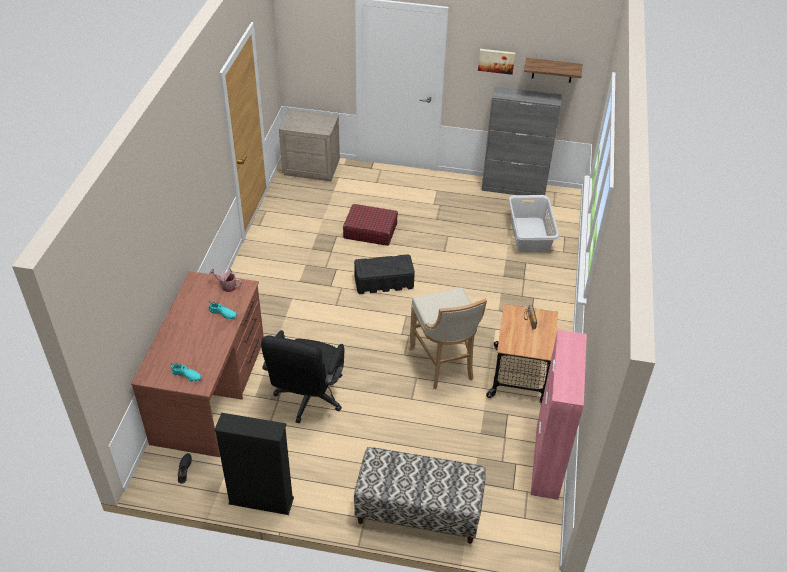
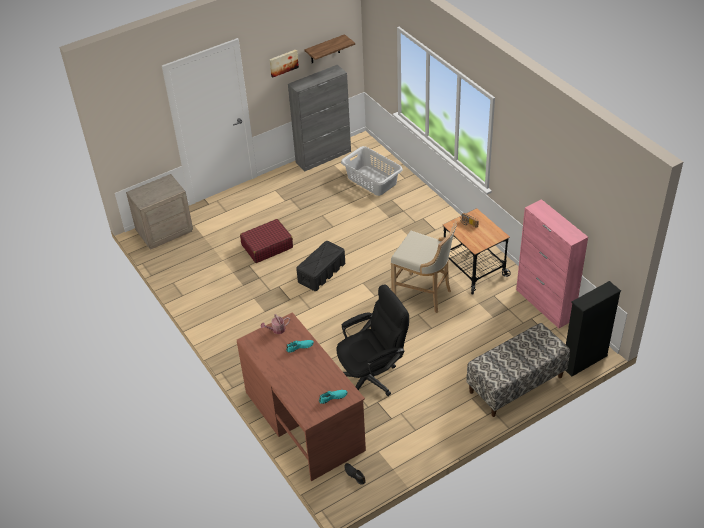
camera: 40 degrees left, 0 degrees up
black bookcase [214,413,294,515] -> black bookcase moved to [565,281,621,377]
black office chair [261,330,345,424] -> black office chair turned 90 degrees counterclockwise [336,284,409,396]

